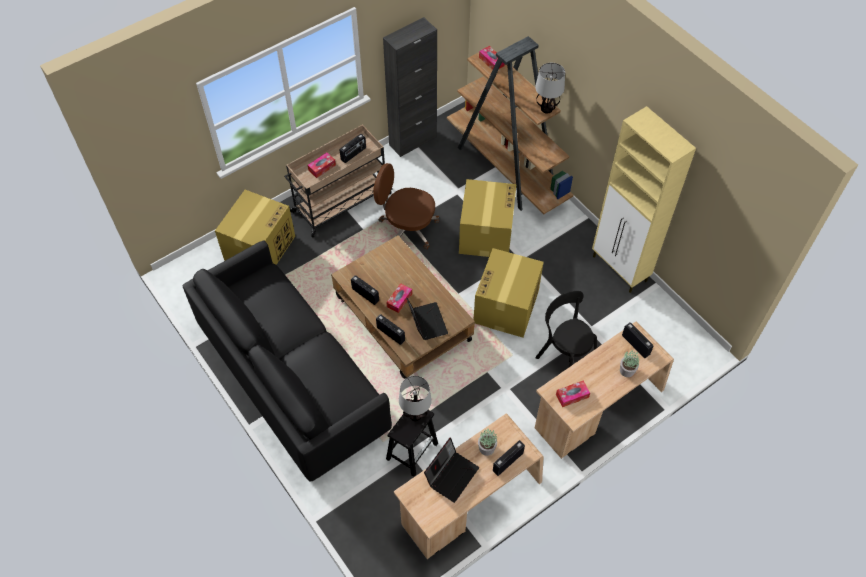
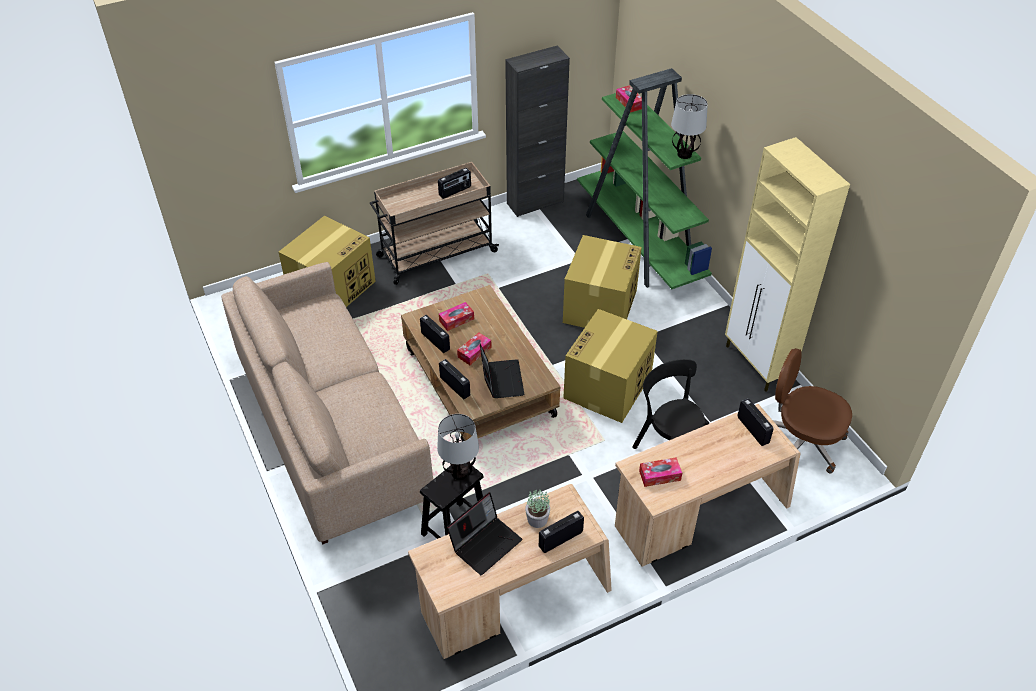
camera: 10 degrees right, 10 degrees down
black sofa [183,240,392,482] -> beige sofa [221,262,433,545]
tissue box [308,153,336,178] -> tissue box moved to [439,302,474,331]
brown office chair [373,163,439,249] -> brown office chair moved to [773,348,852,474]
brown bookcase [447,36,573,214] -> green bookcase [577,68,712,289]
potted plant [620,350,640,377] -> none

